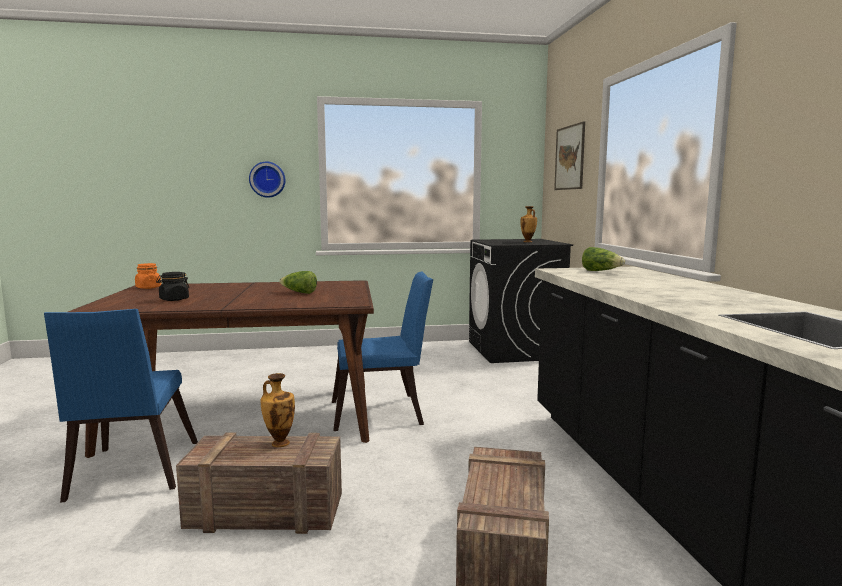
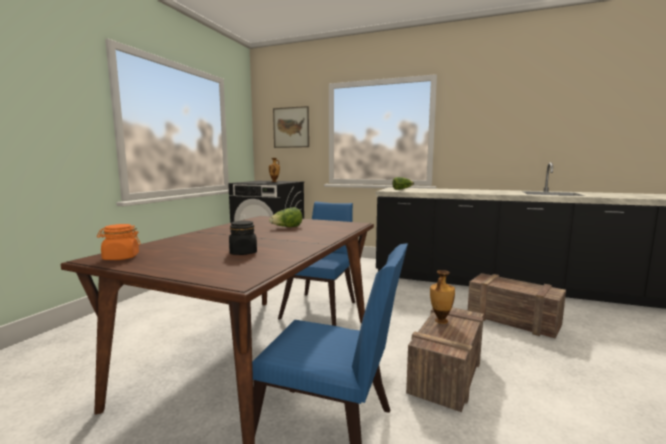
camera: 60 degrees left, 0 degrees up
wall clock [249,162,285,198] -> none

